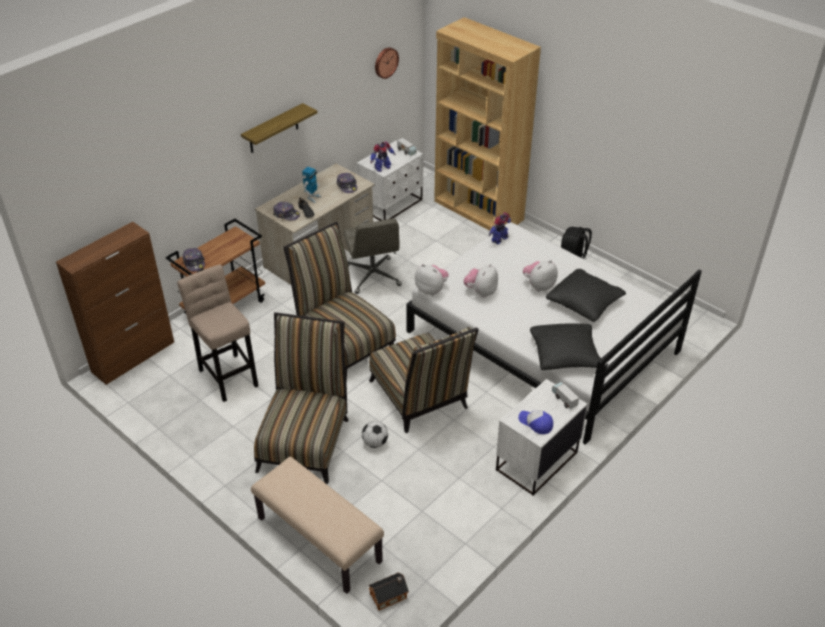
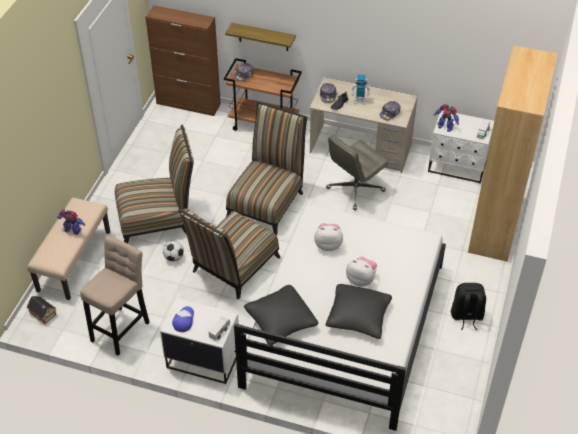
camera: 65 degrees right, 5 degrees up
beige stool [177,264,258,402] -> beige stool moved to [80,236,150,356]
shelf [241,103,317,153] -> shelf moved to [225,23,296,51]
wall clock [375,47,399,79] -> none
plush toy [415,264,449,296] -> none
toy robot [489,212,511,244] -> toy robot moved to [58,209,85,235]

